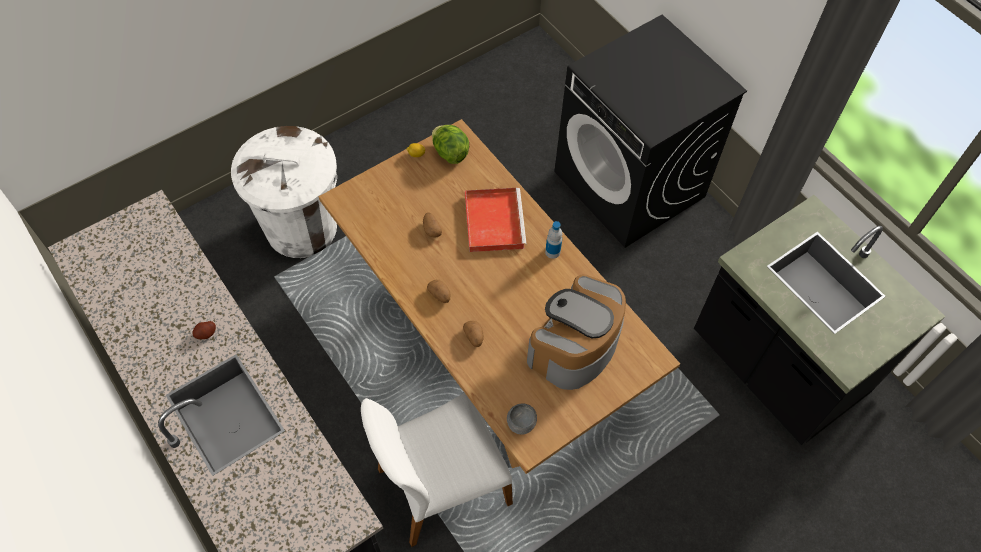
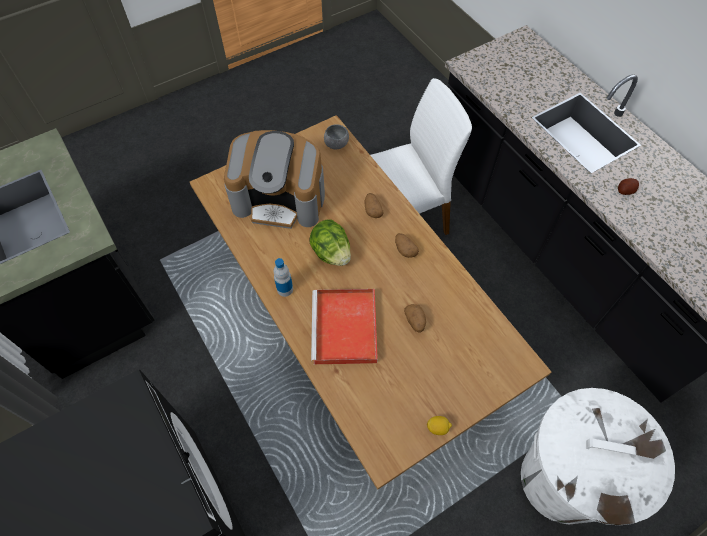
camera: 175 degrees left, 0 degrees up
lettuce [432,125,469,164] -> lettuce moved to [310,219,351,266]
coffee machine [527,274,626,390] -> coffee machine turned 60 degrees clockwise [224,130,325,229]

